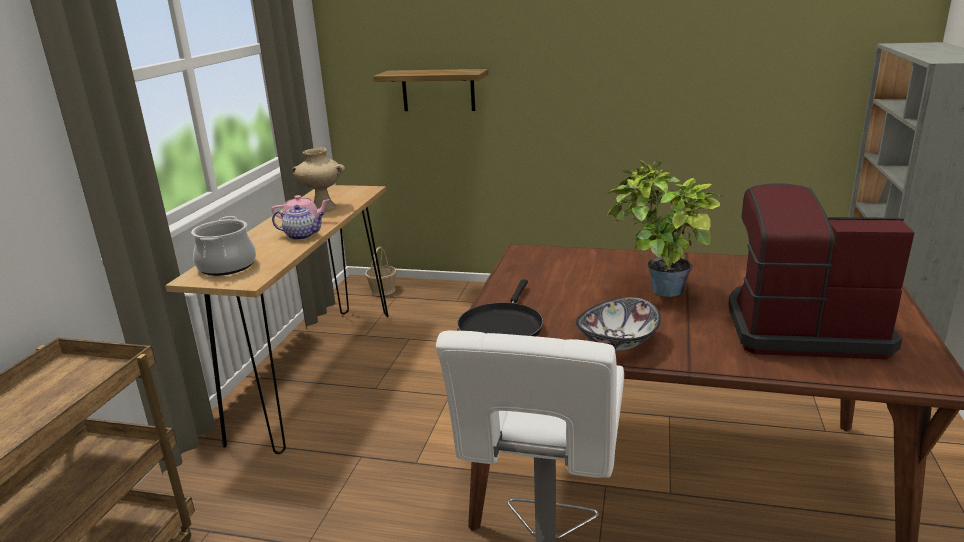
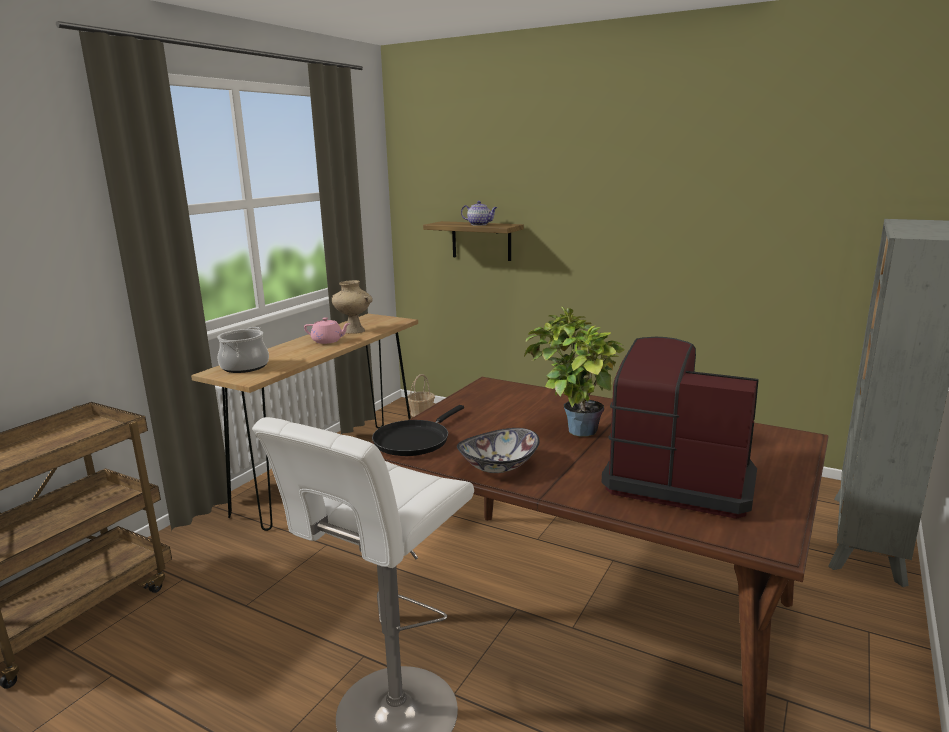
camera: 15 degrees right, 5 degrees down
teapot [272,205,325,240] -> teapot moved to [461,201,498,226]

